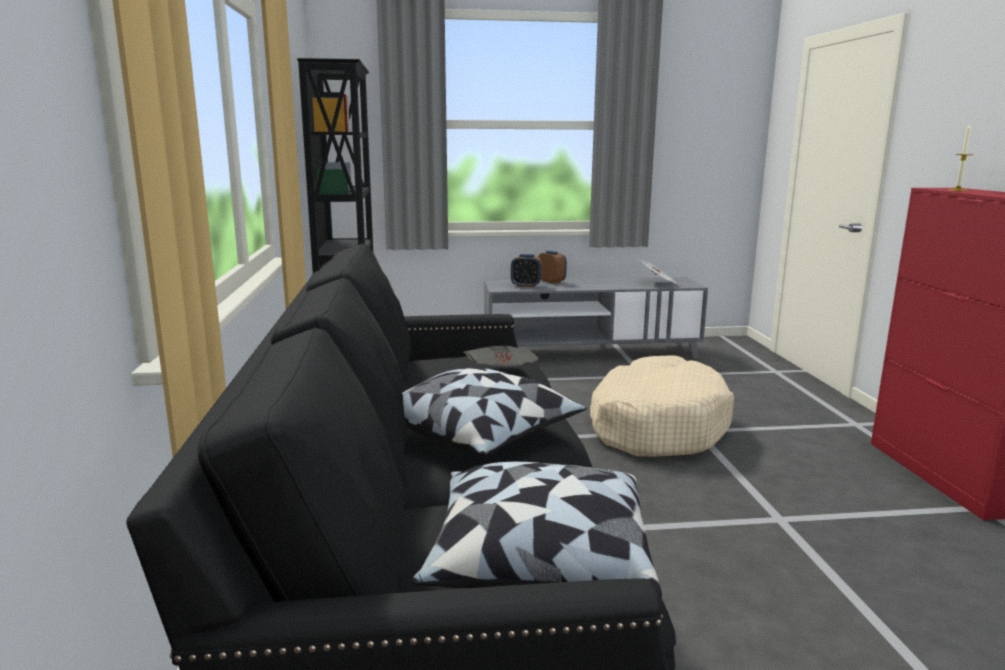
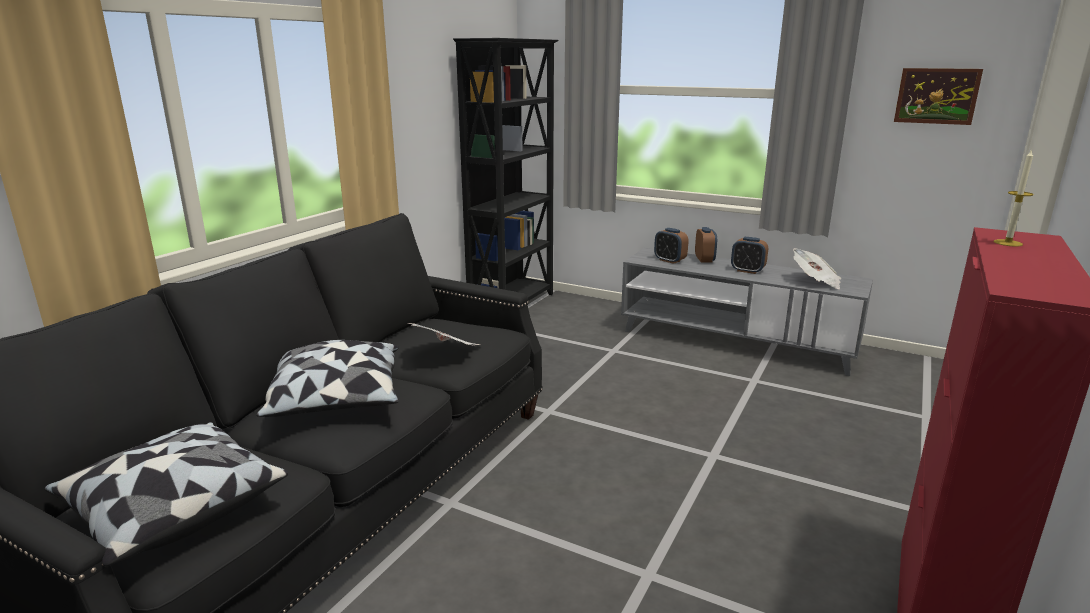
camera: 35 degrees right, 5 degrees up
beige dog bed [590,355,734,457] -> none
none -> alarm clock [731,237,768,274]
none -> picture [894,68,983,125]

